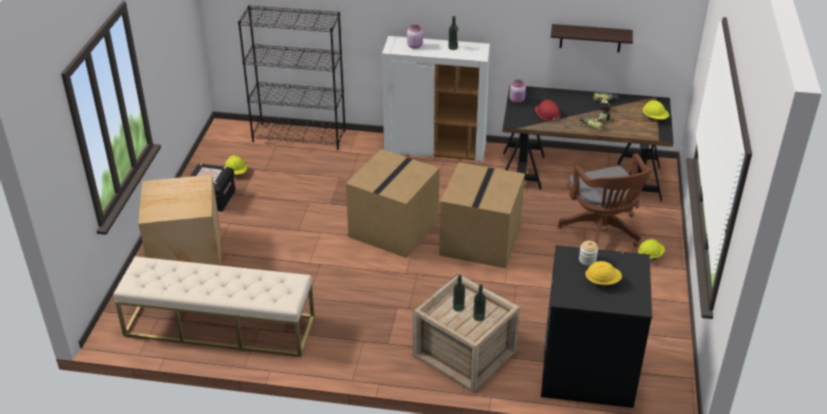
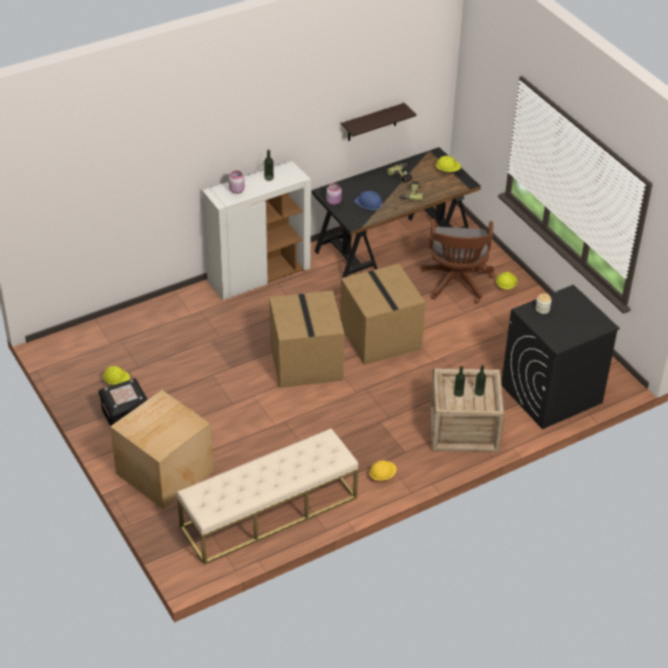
camera: 40 degrees left, 5 degrees up
black bookcase [238,5,346,150] -> none
red hard hat [535,100,561,122] -> blue hard hat [354,191,384,210]
brown office chair [557,153,652,247] -> brown office chair turned 60 degrees clockwise [420,219,495,303]
yellow hard hat [585,261,622,287] -> yellow hard hat moved to [369,460,397,481]

